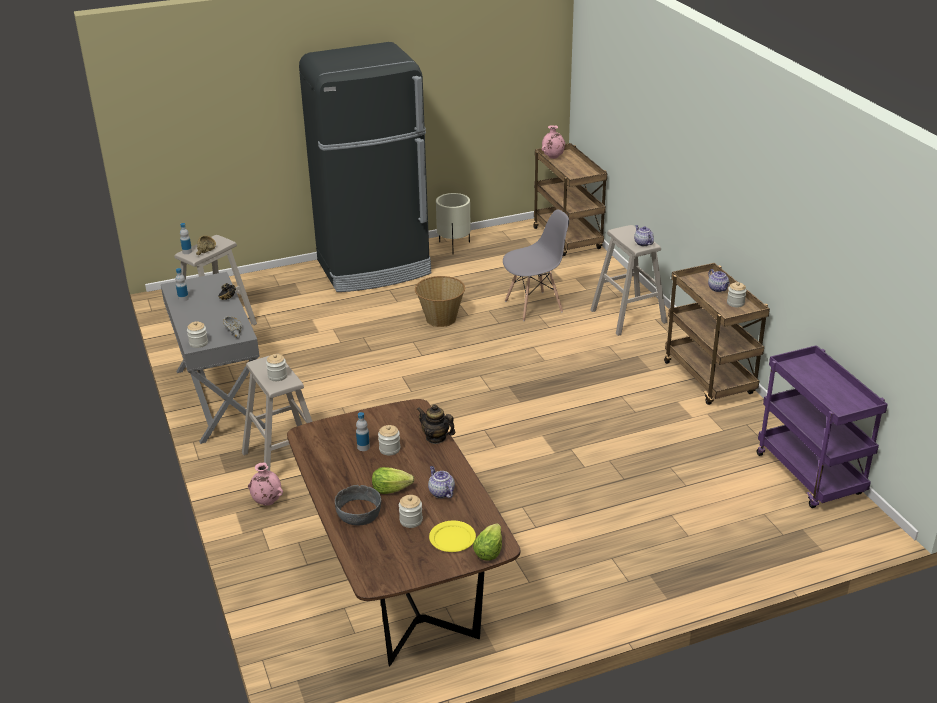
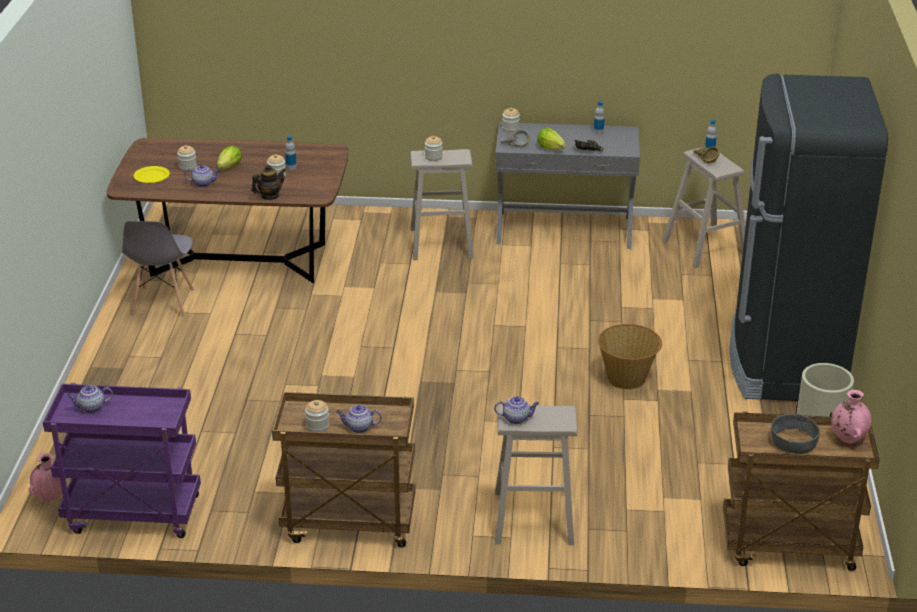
camera: 115 degrees right, 0 degrees up
pink vase [248,462,283,506] -> pink vase moved to [28,453,62,501]
grey bowl [335,485,381,526] -> grey bowl moved to [771,414,820,454]
lettuce [473,523,502,561] -> lettuce moved to [537,128,566,150]
grey chair [503,210,569,321] -> grey chair moved to [122,221,194,318]
none -> teapot [67,385,113,413]

